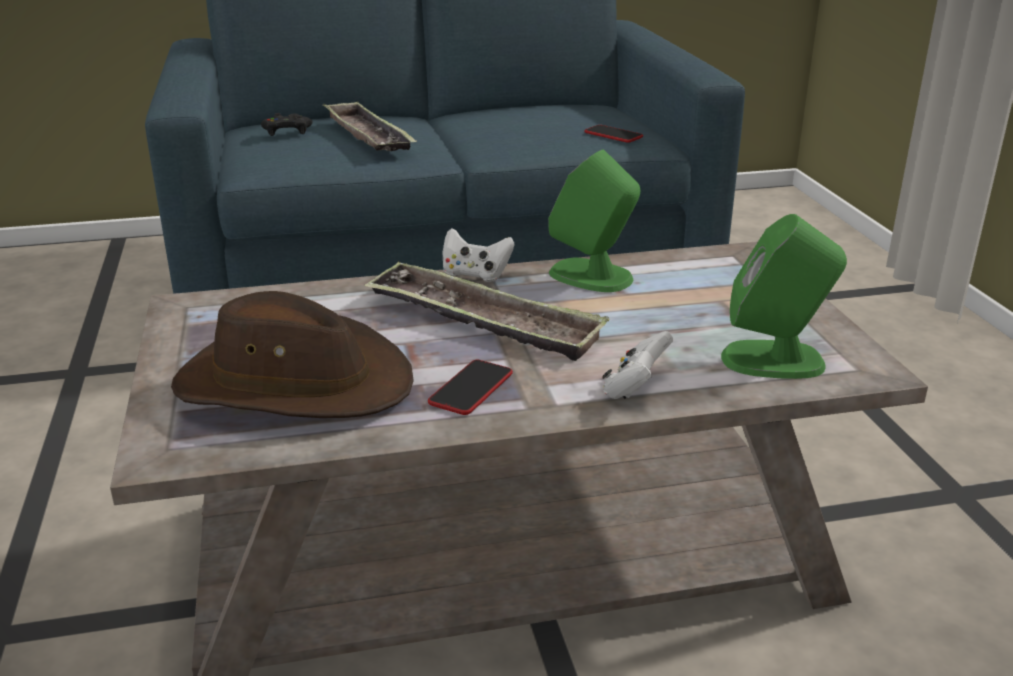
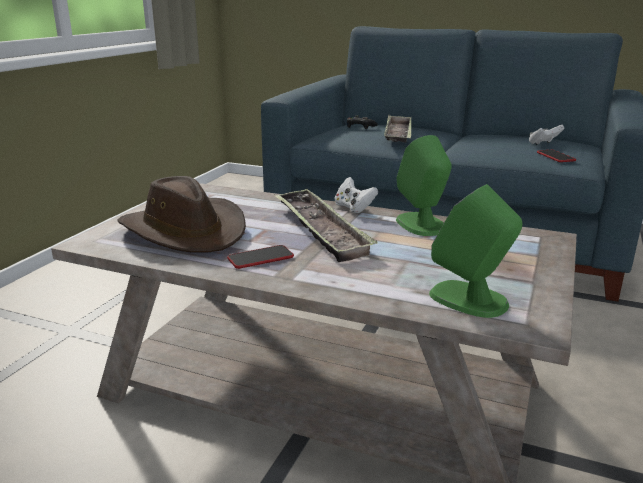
camera: 35 degrees right, 5 degrees down
white game controller [602,331,673,399] -> white game controller moved to [529,125,564,145]

